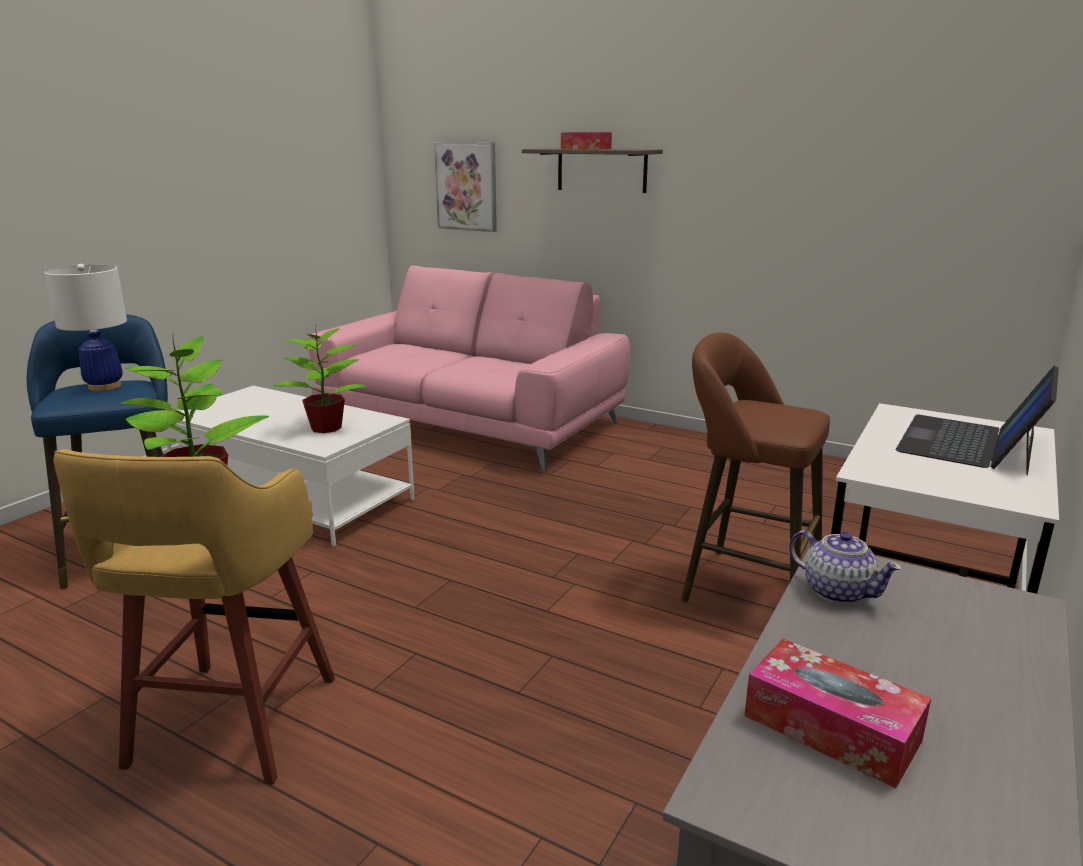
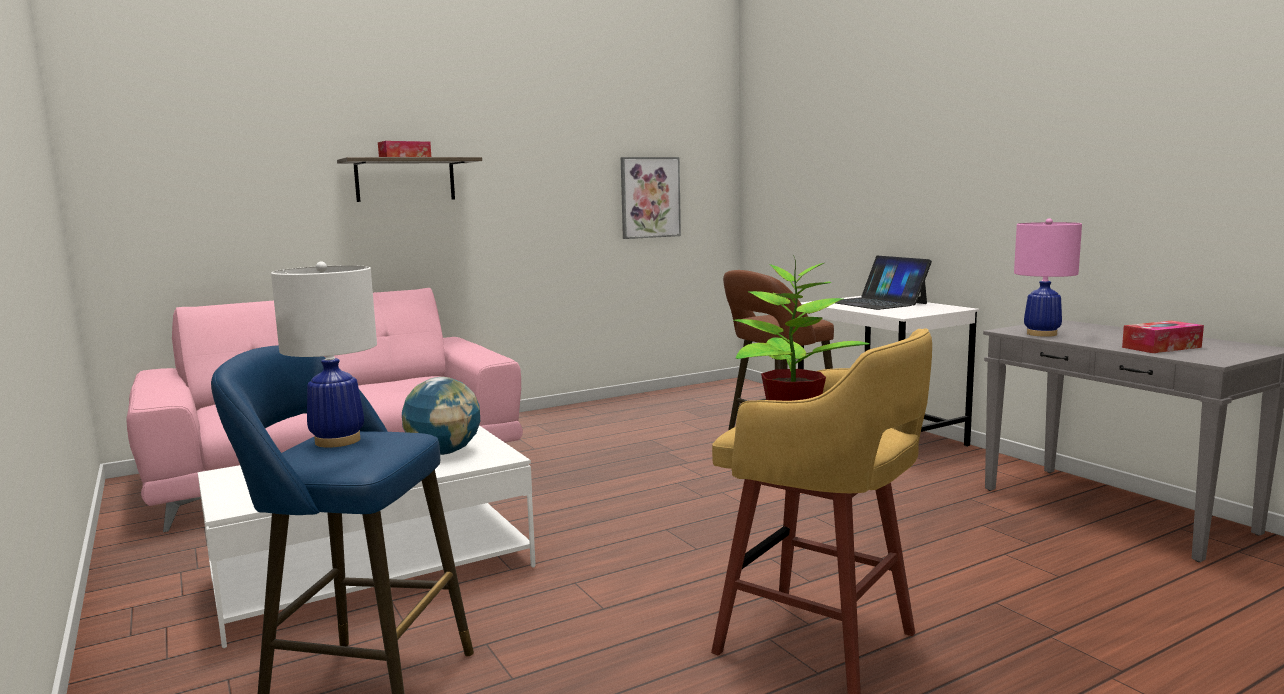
camera: 60 degrees left, 10 degrees down
potted plant [274,323,367,433] -> globe [402,377,480,455]
picture [434,142,497,232] -> picture moved to [621,157,681,239]
teapot [789,530,903,604] -> pink table lamp [1014,218,1082,337]

